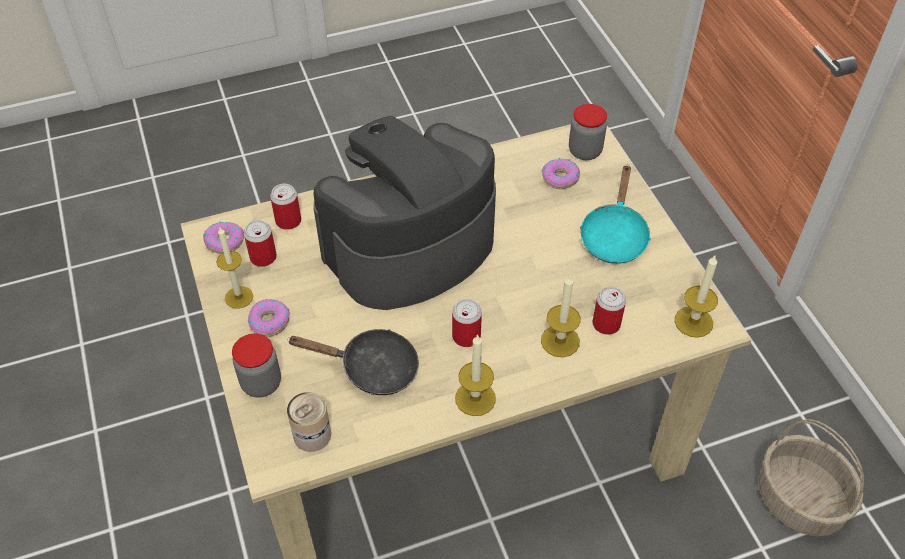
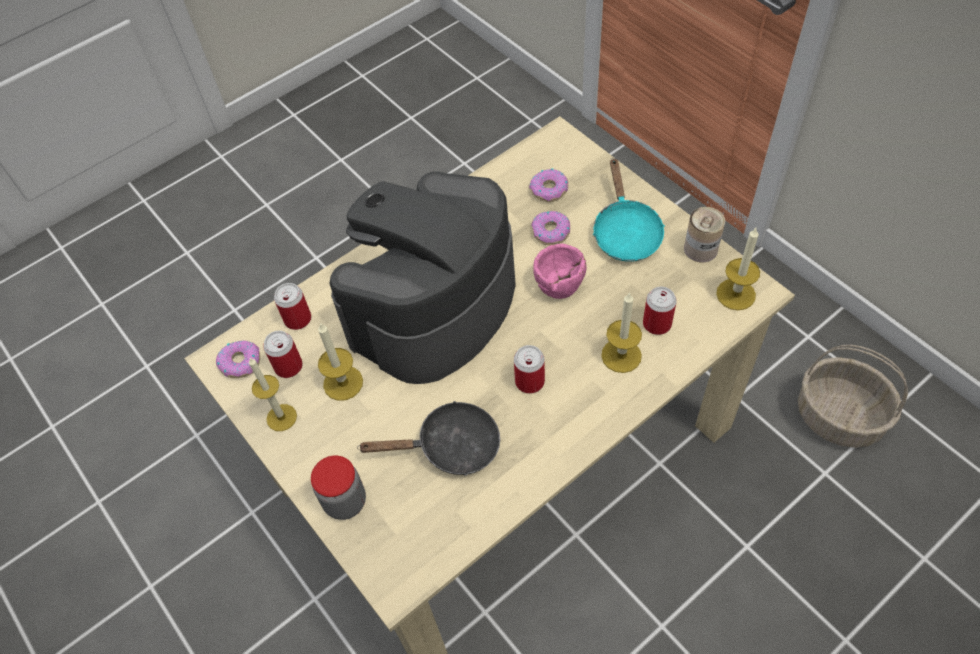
camera: 15 degrees left, 5 degrees up
donut [248,299,290,337] -> donut moved to [532,211,570,246]
can [287,392,331,452] -> can moved to [684,207,725,262]
candle [455,334,496,416] -> candle moved to [318,323,363,401]
jar [569,104,607,160] -> none
none -> pink bowl [533,244,586,299]

